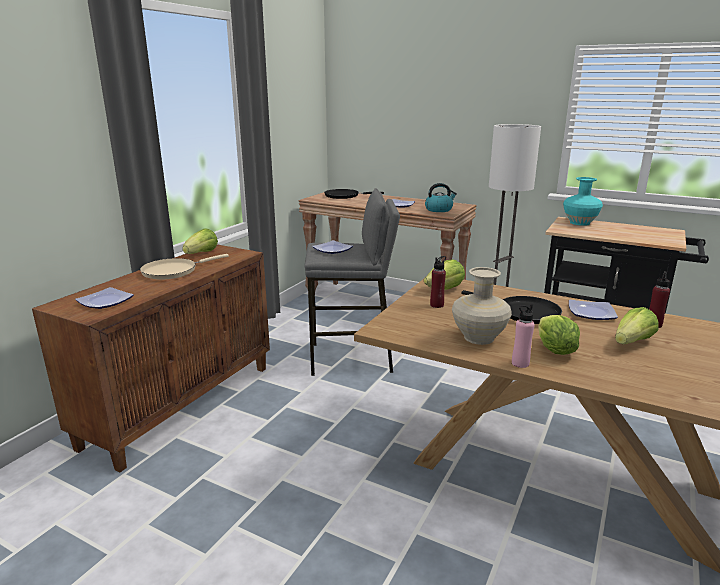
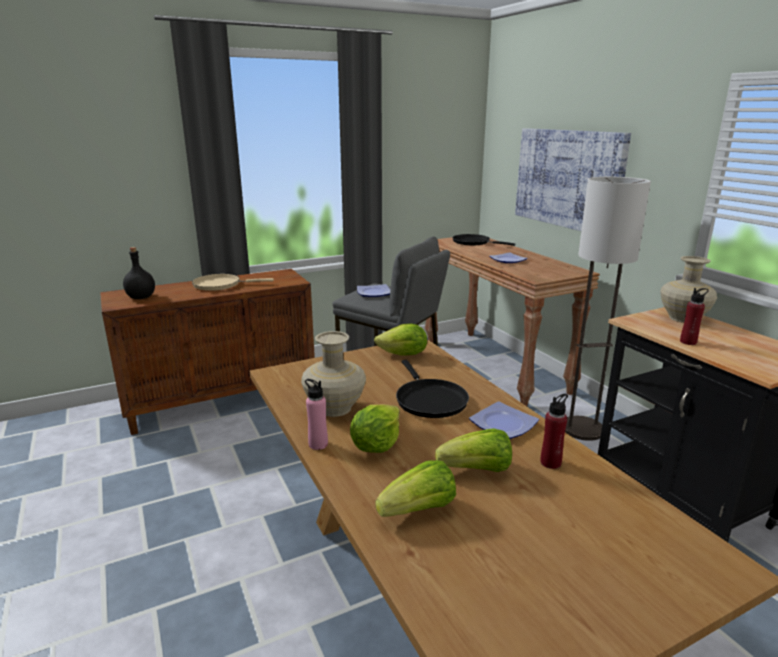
camera: 35 degrees right, 0 degrees up
plate [75,287,134,309] -> black bottle [123,247,155,299]
lettuce [182,228,218,254] -> lettuce moved to [375,460,456,517]
kettle [425,183,457,212] -> none
red bottle [430,256,446,308] -> red bottle moved to [680,288,709,345]
turquoise vase [563,177,603,226] -> beige vase [660,256,717,323]
none -> picture [515,128,631,231]

